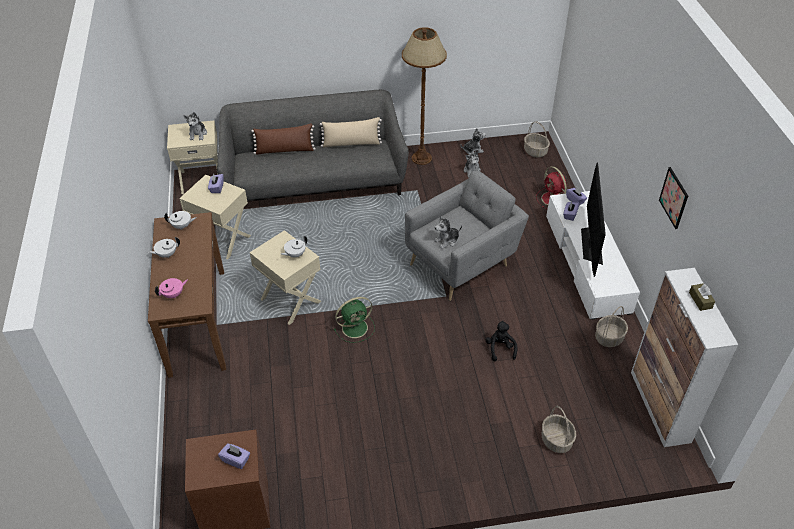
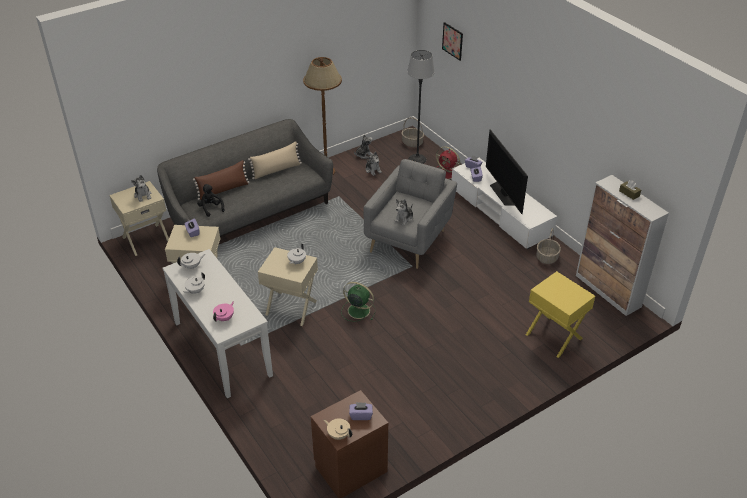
camera: 25 degrees left, 5 degrees down
brown console table [148,212,226,378] -> white console table [162,249,273,398]
green fan [334,297,375,343] -> green fan turned 105 degrees counterclockwise [341,282,375,321]
black plush toy [485,321,517,361] -> black plush toy moved to [197,184,224,217]
basket [542,406,576,453] -> yellow side table [526,271,595,358]
picture [659,167,688,229] -> picture moved to [442,22,463,61]
none -> beige teapot [324,418,352,440]
none -> floor lamp [407,50,435,164]

